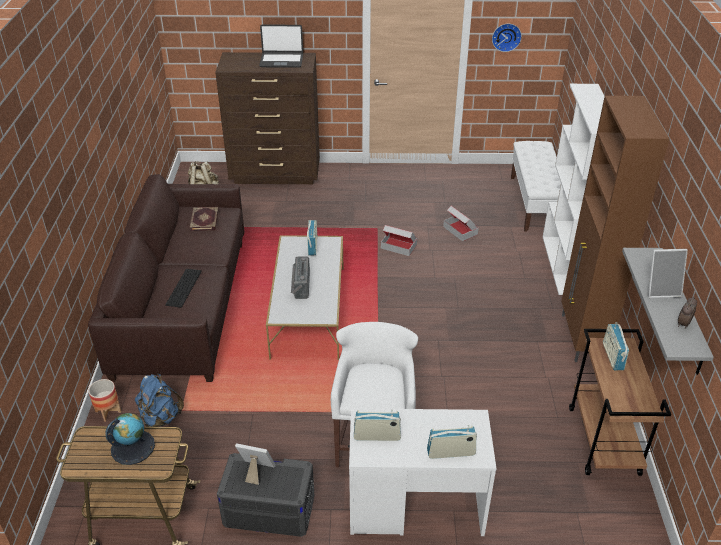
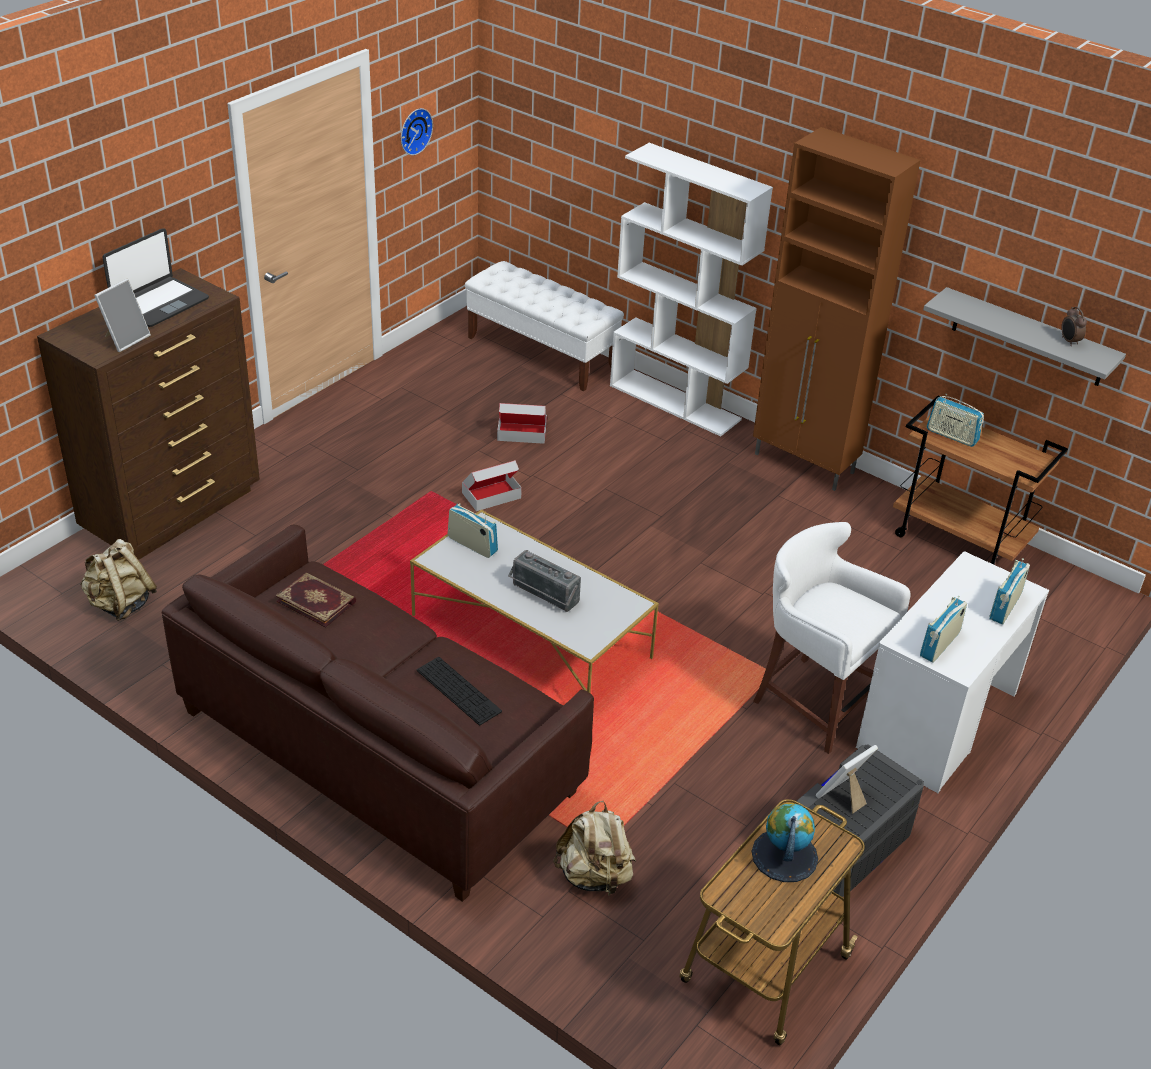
camera: 55 degrees left, 0 degrees up
planter [88,379,121,422] -> none
blue backpack [135,374,184,427] -> beige backpack [553,801,636,896]
picture frame [648,249,688,298] -> picture frame moved to [94,279,151,352]

